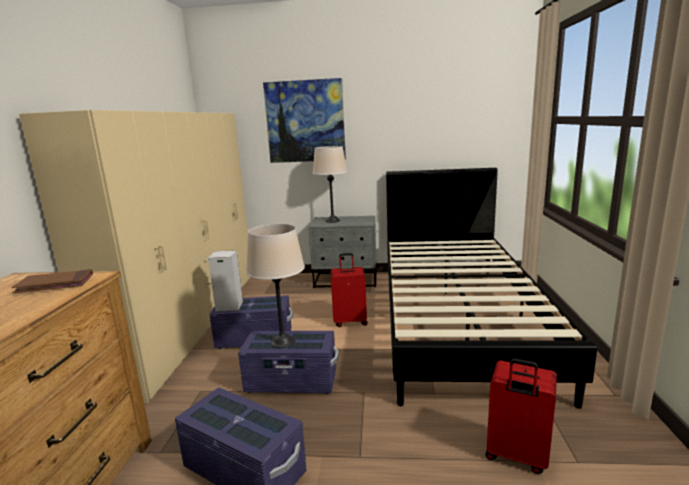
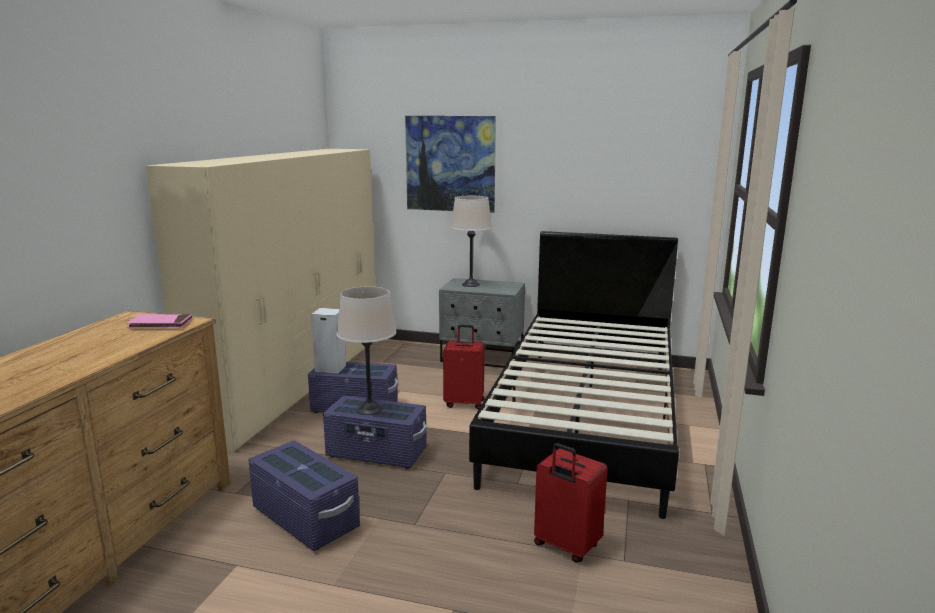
camera: 10 degrees right, 0 degrees up
brown book [11,269,93,293] -> pink book [126,314,192,328]

